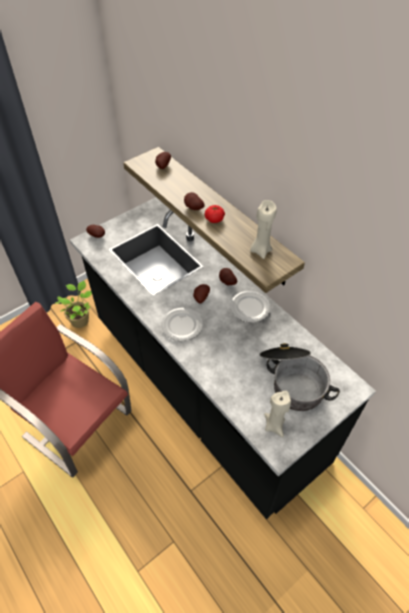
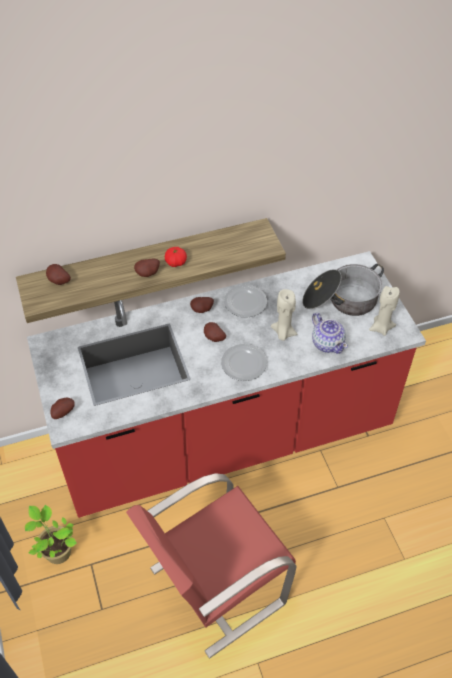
camera: 70 degrees left, 0 degrees up
black counter [70,197,376,519] -> red counter [27,251,426,518]
beige candle [250,200,277,259] -> beige candle moved to [271,289,298,341]
none -> teapot [312,313,348,354]

